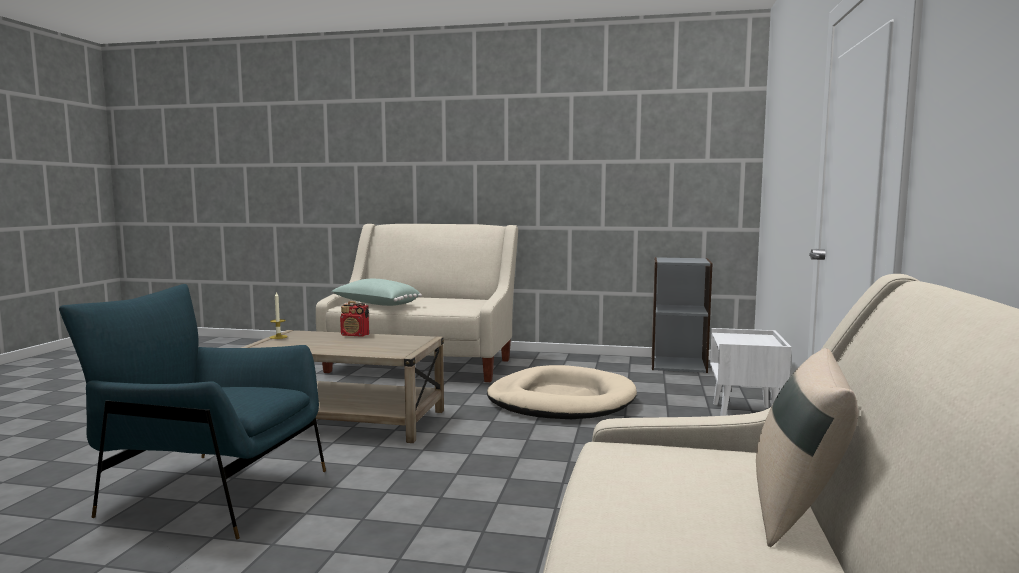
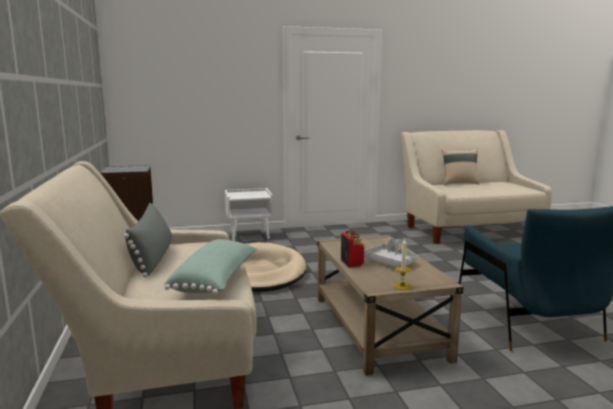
camera: 115 degrees left, 5 degrees up
none -> grey pillow [124,203,172,277]
none -> grey tray [364,238,417,267]

